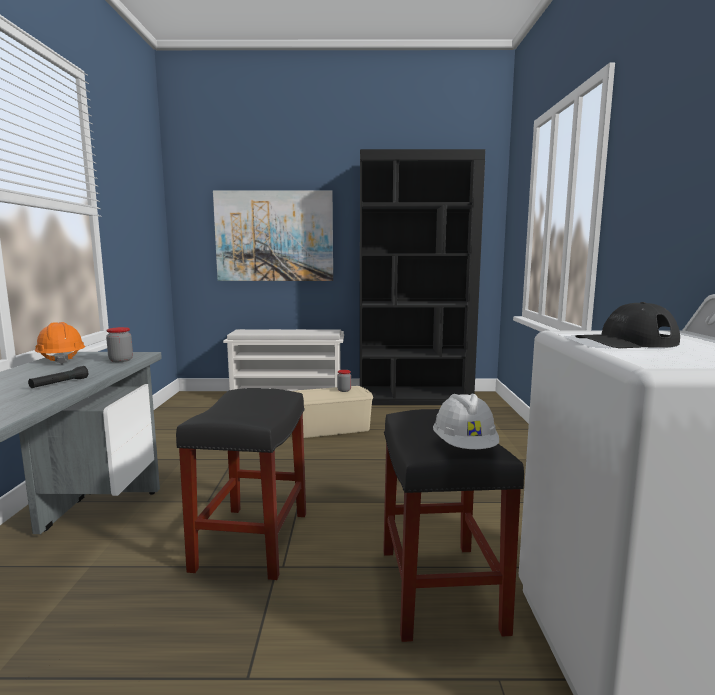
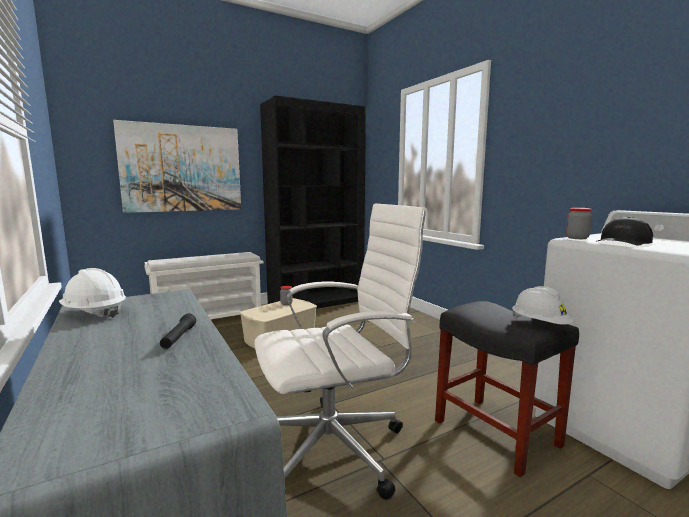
camera: 30 degrees left, 0 degrees up
orange hard hat [35,322,85,365] -> white hard hat [59,268,126,318]
jar [106,327,133,362] -> jar moved to [566,208,592,239]
black stool [176,388,306,580] -> white office chair [254,203,428,500]

